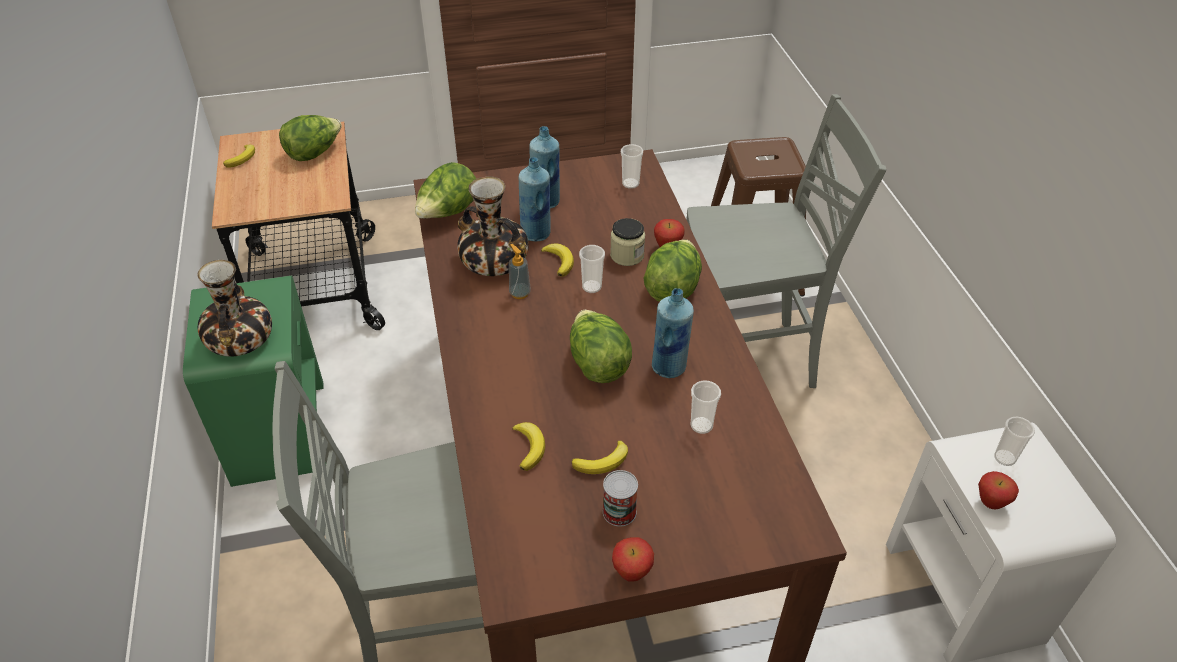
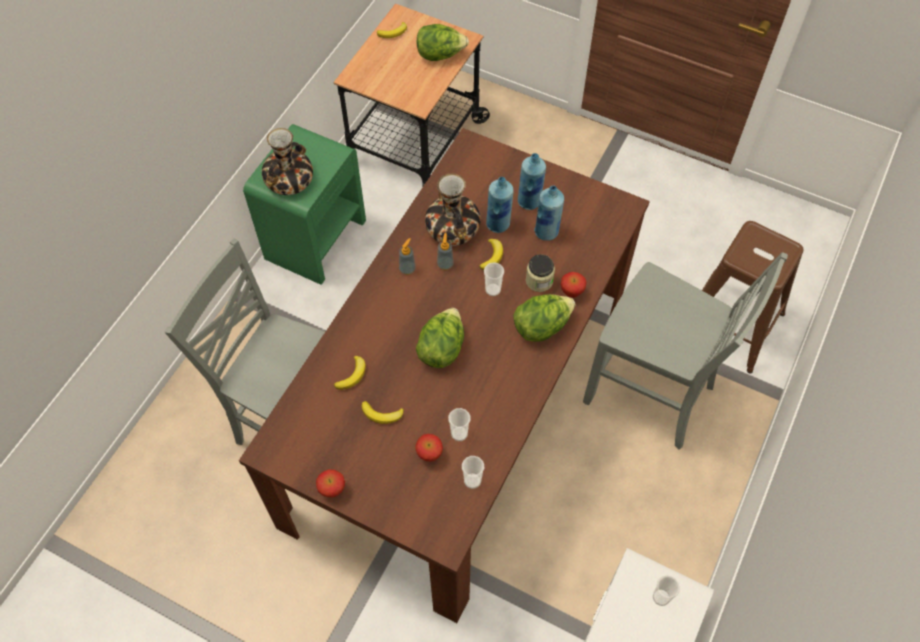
camera: 40 degrees right, 15 degrees up
lettuce [415,162,476,219] -> none
can [603,470,638,527] -> none
cup [621,144,643,189] -> cup moved to [462,456,484,489]
blue bottle [652,288,694,378] -> blue bottle moved to [534,185,564,241]
apple [978,471,1019,509] -> apple moved to [415,434,443,462]
none -> soap dispenser [399,238,416,275]

